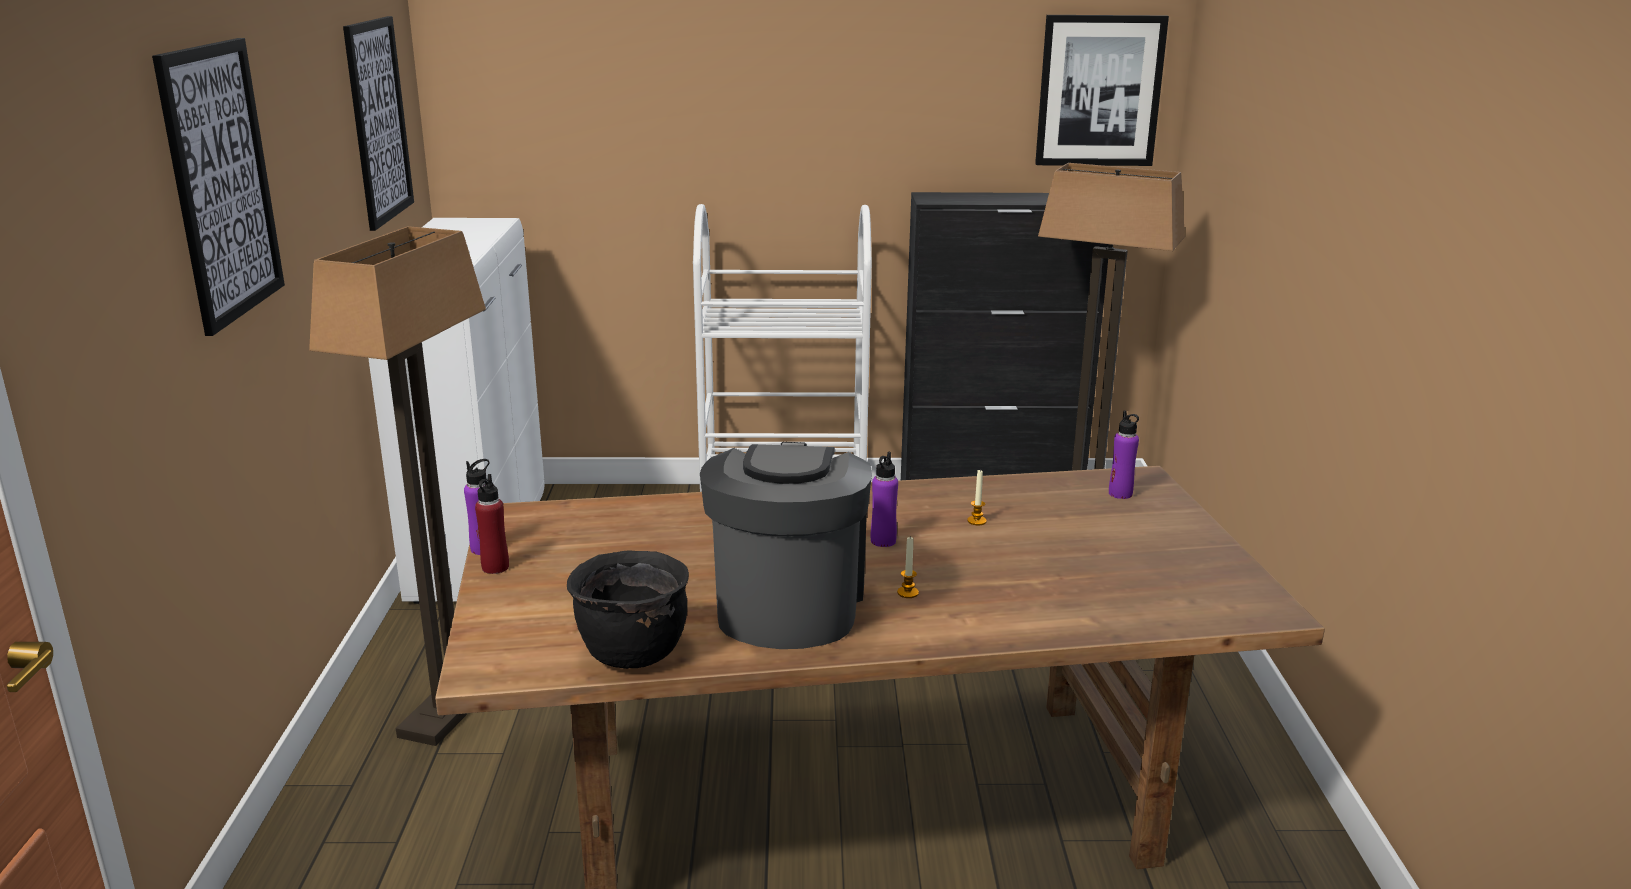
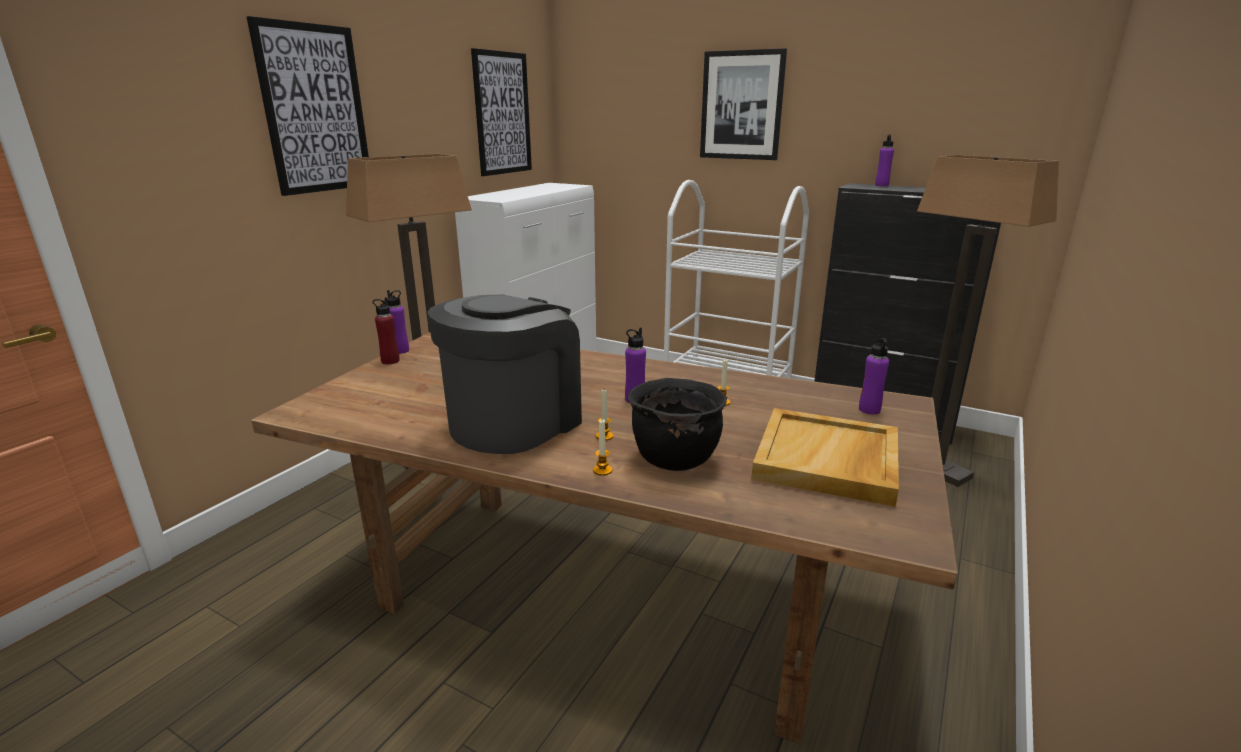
camera: 30 degrees right, 0 degrees up
black cooking pot [567,550,689,669] -> black cooking pot moved to [628,378,727,471]
picture [1035,15,1169,166] -> picture moved to [700,48,787,160]
none -> candle [593,419,612,476]
none -> beige tray [751,408,899,507]
none -> purple bottle [875,134,894,186]

